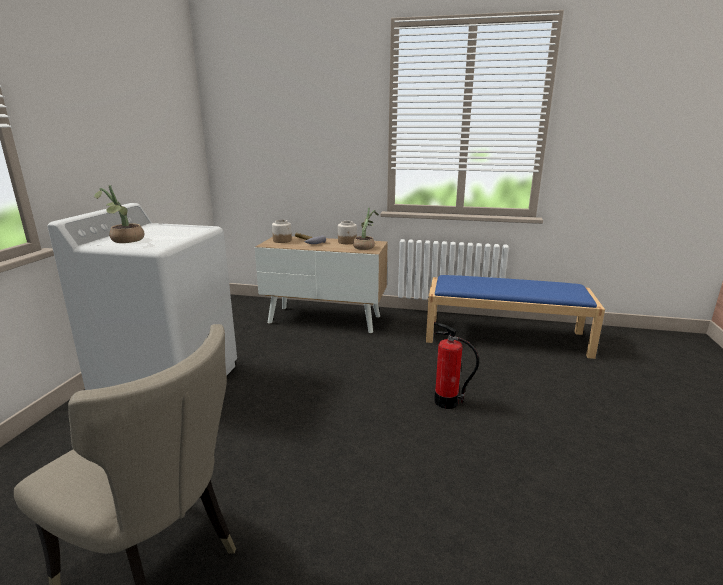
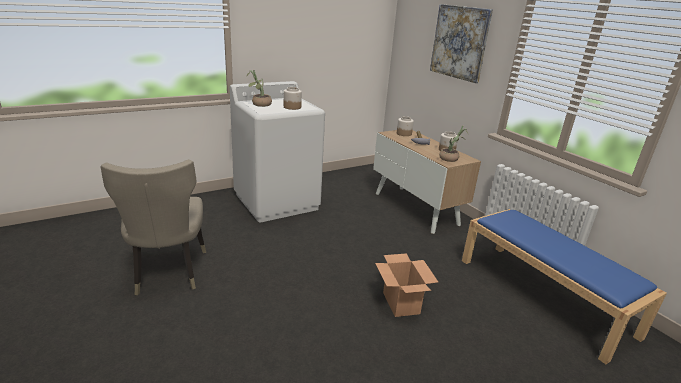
camera: 45 degrees right, 5 degrees up
fire extinguisher [434,322,479,409] -> cardboard box [375,253,438,317]
none -> jar [284,87,302,110]
none -> picture [430,4,493,83]

